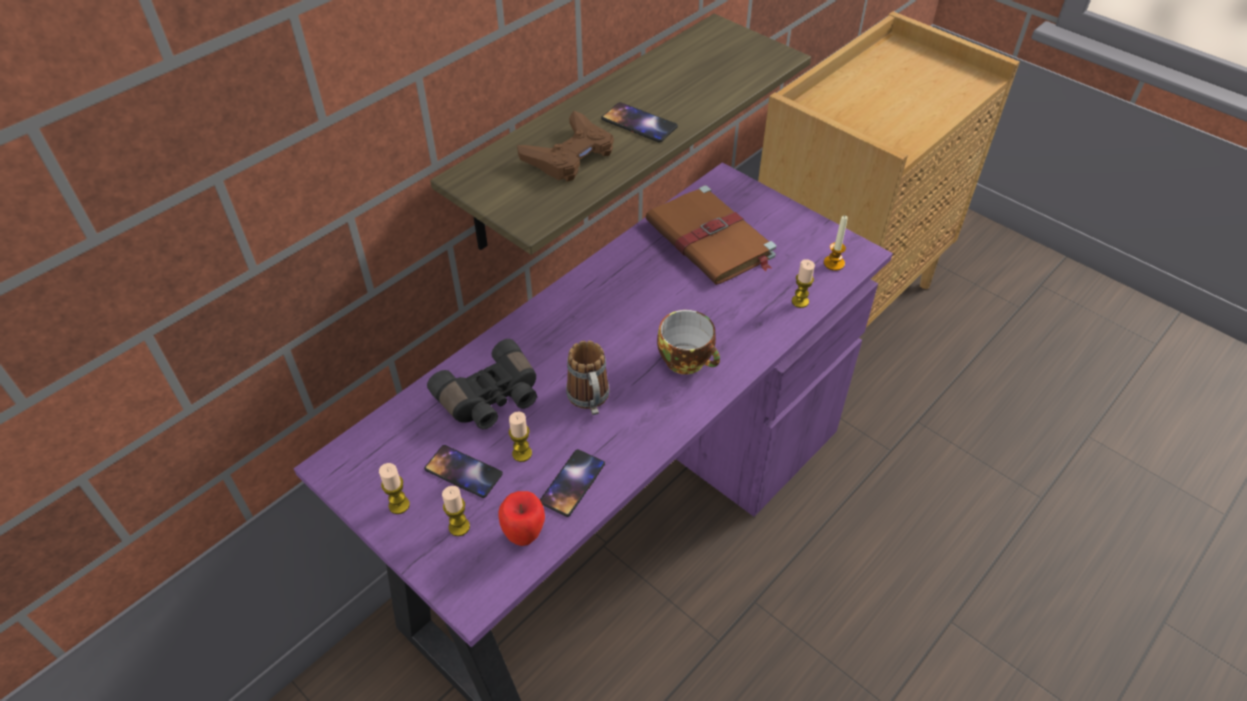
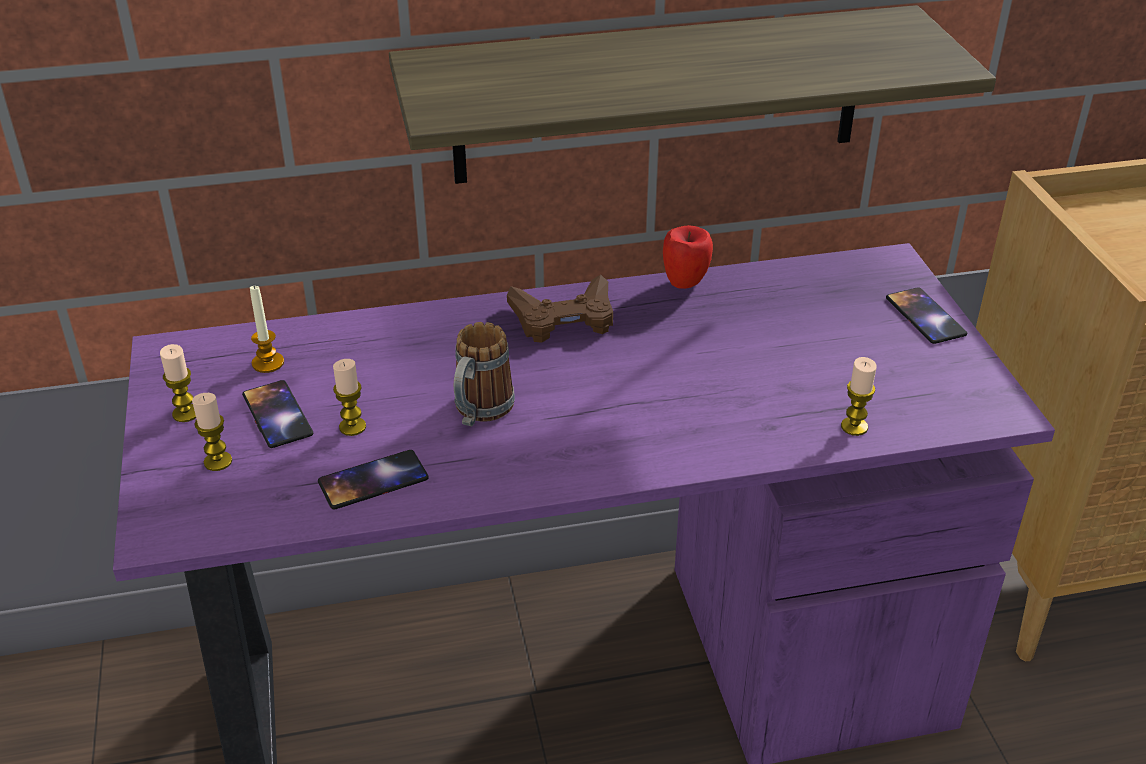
camera: 35 degrees right, 10 degrees down
black binoculars [427,339,537,429] -> none
apple [498,491,545,546] -> apple moved to [663,225,713,289]
brown game controller [517,111,614,182] -> brown game controller moved to [507,275,613,343]
phone [601,102,678,142] -> phone moved to [886,287,967,344]
brown book [645,185,776,285] -> none
cup [657,310,720,375] -> none
candle [824,216,848,271] -> candle moved to [250,286,284,373]

